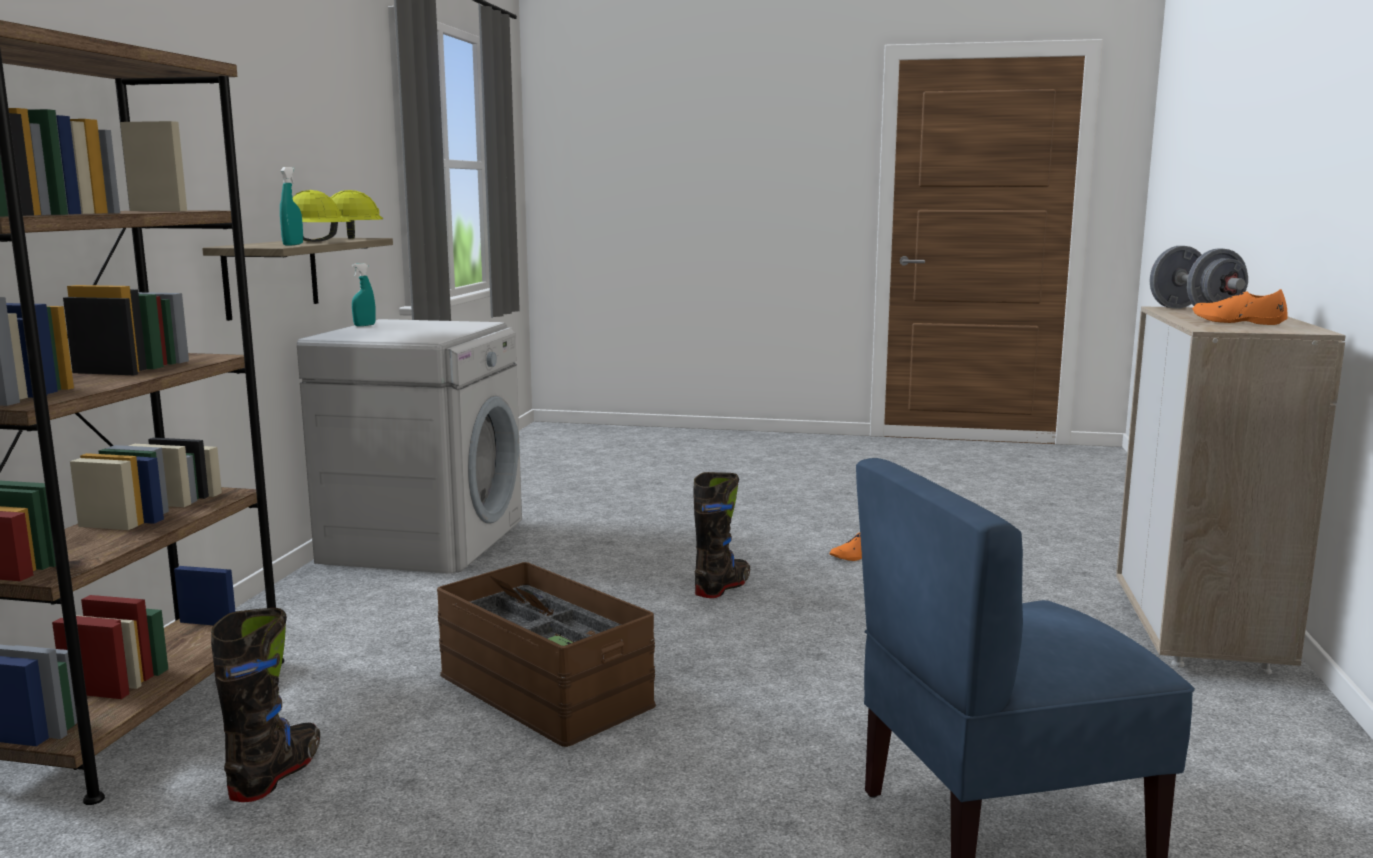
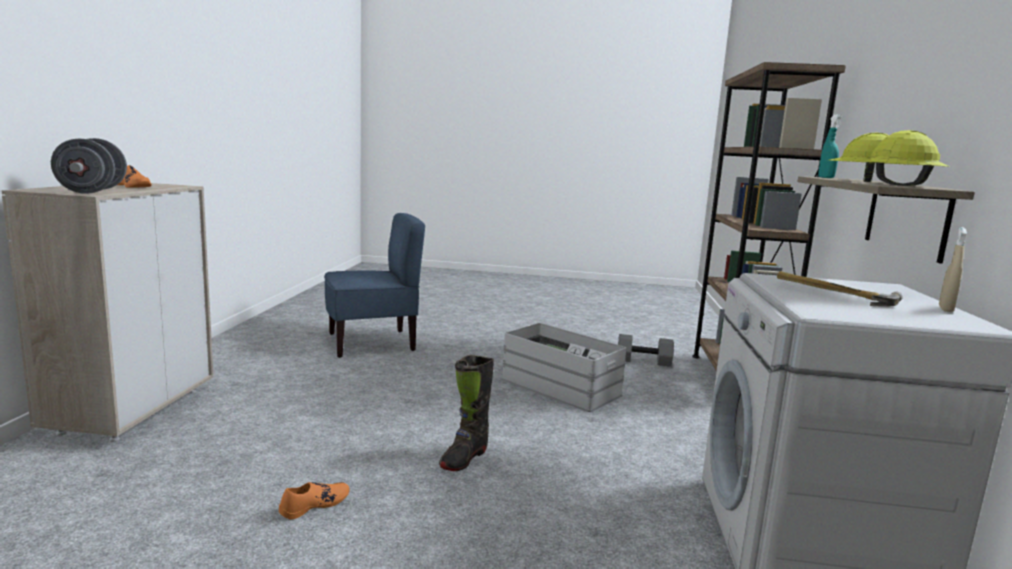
camera: 175 degrees right, 0 degrees up
black boot [211,608,320,802] -> grey dumbbell [618,334,674,367]
turquoise spray bottle [352,263,376,326] -> beige spray bottle [939,227,967,312]
brown storage box [437,562,656,747] -> grey storage box [502,323,626,412]
none -> hammer [777,271,903,307]

